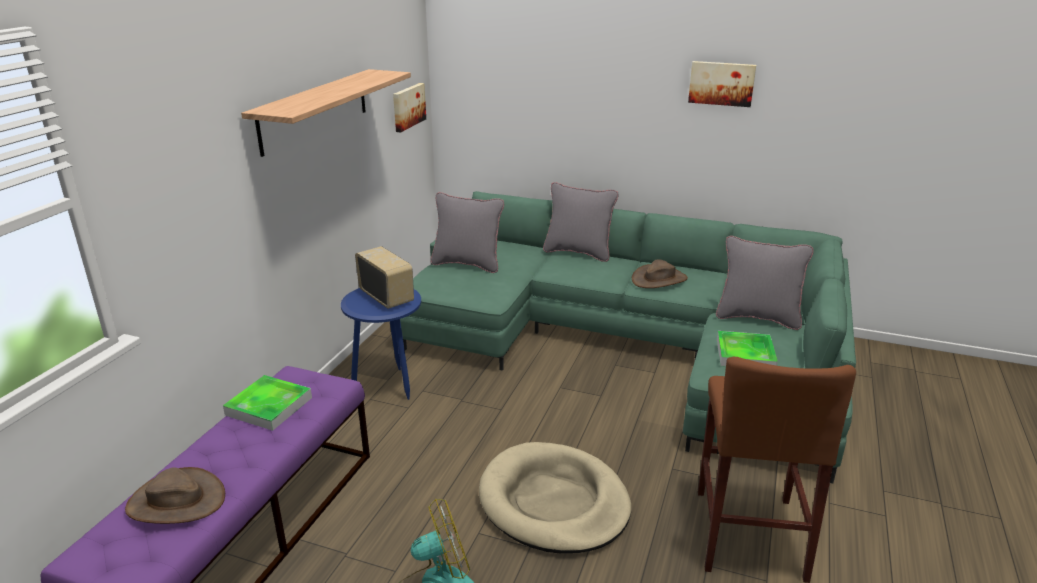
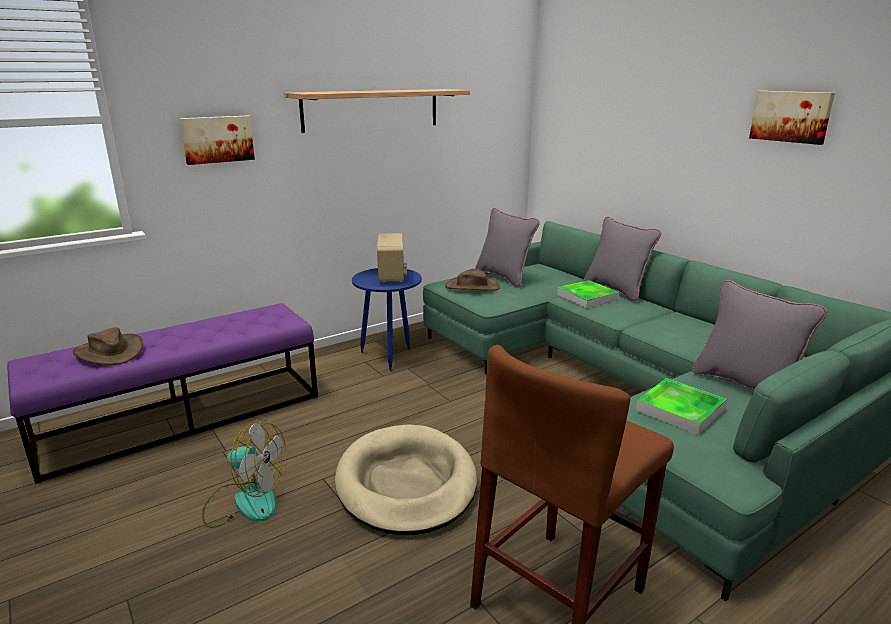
camera: 35 degrees right, 5 degrees down
tray [223,375,312,431] -> tray moved to [557,280,619,308]
picture [393,83,426,133] -> picture moved to [180,116,255,165]
brown hat [632,259,688,288] -> brown hat moved to [445,269,500,291]

